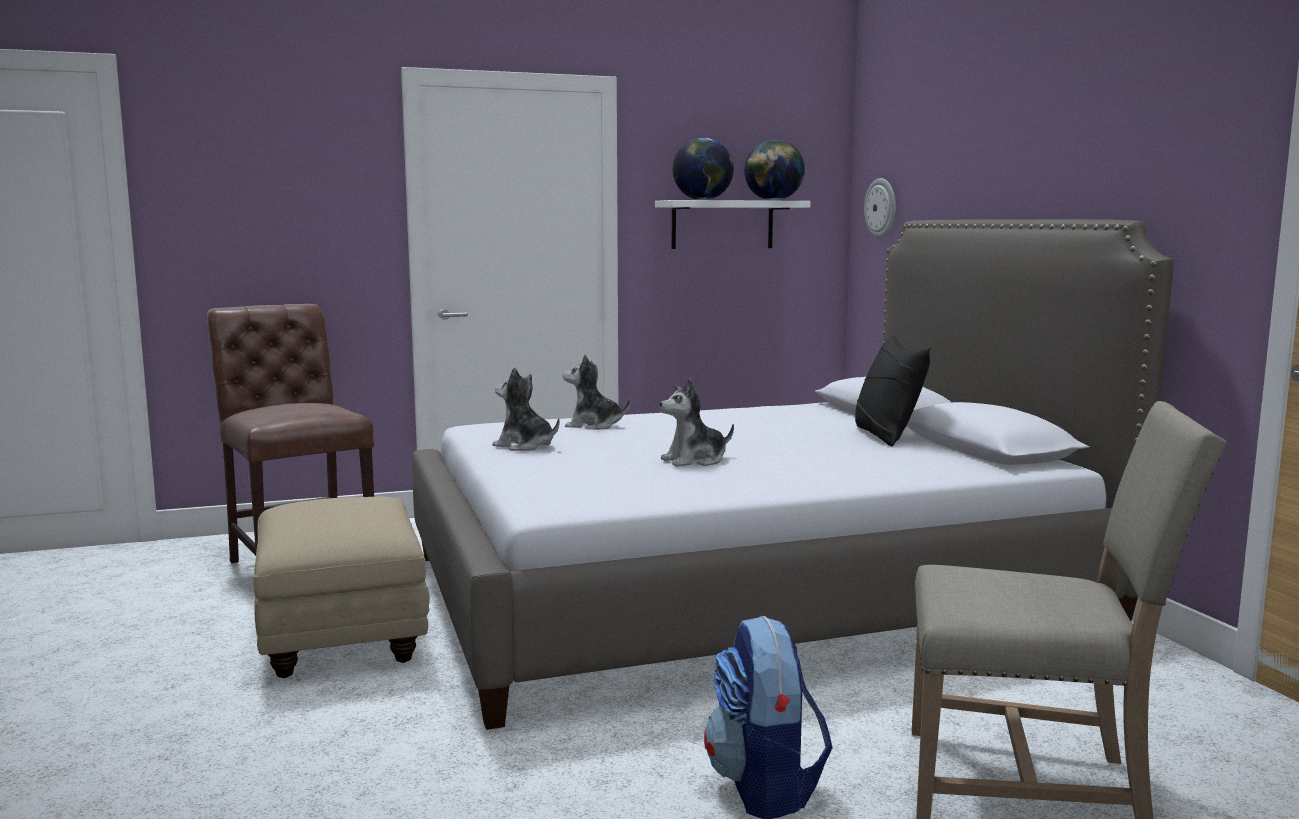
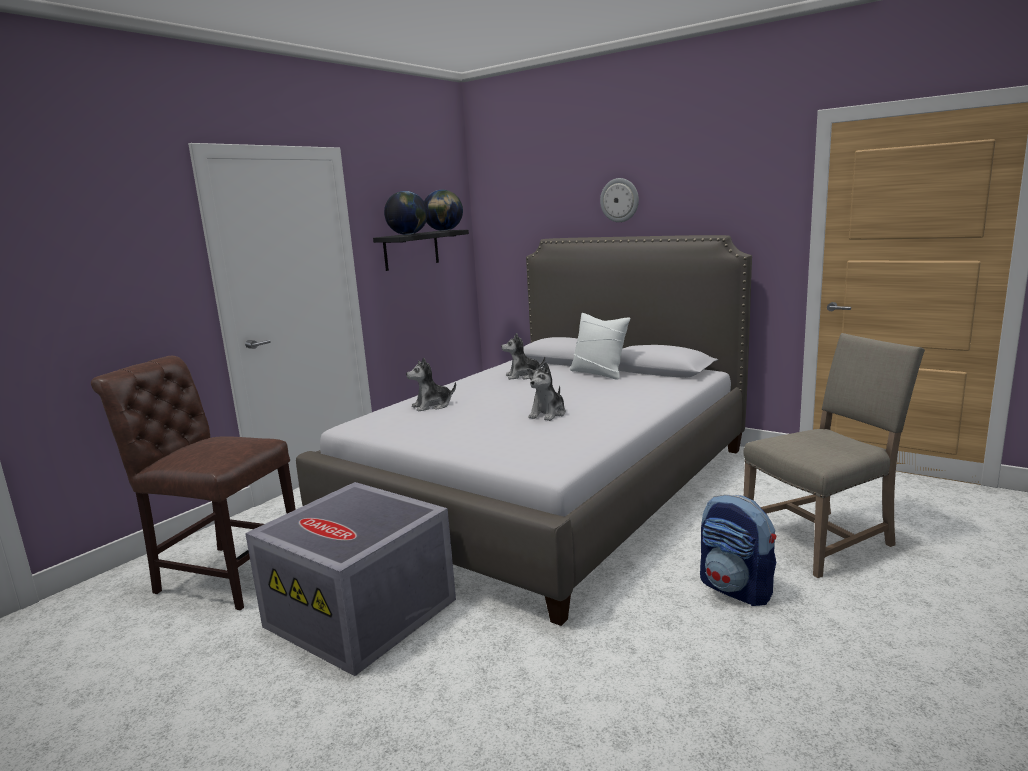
camera: 35 degrees left, 5 degrees up
beige ottoman [253,497,430,678] -> grey storage box [245,482,456,676]
plush toy [492,367,560,451] -> plush toy moved to [501,333,545,380]
white shelf [655,200,811,249] -> black shelf [373,230,469,271]
black pillow [855,336,931,446] -> white pillow [570,313,630,379]
wall clock [864,178,896,238] -> wall clock moved to [600,178,639,222]

